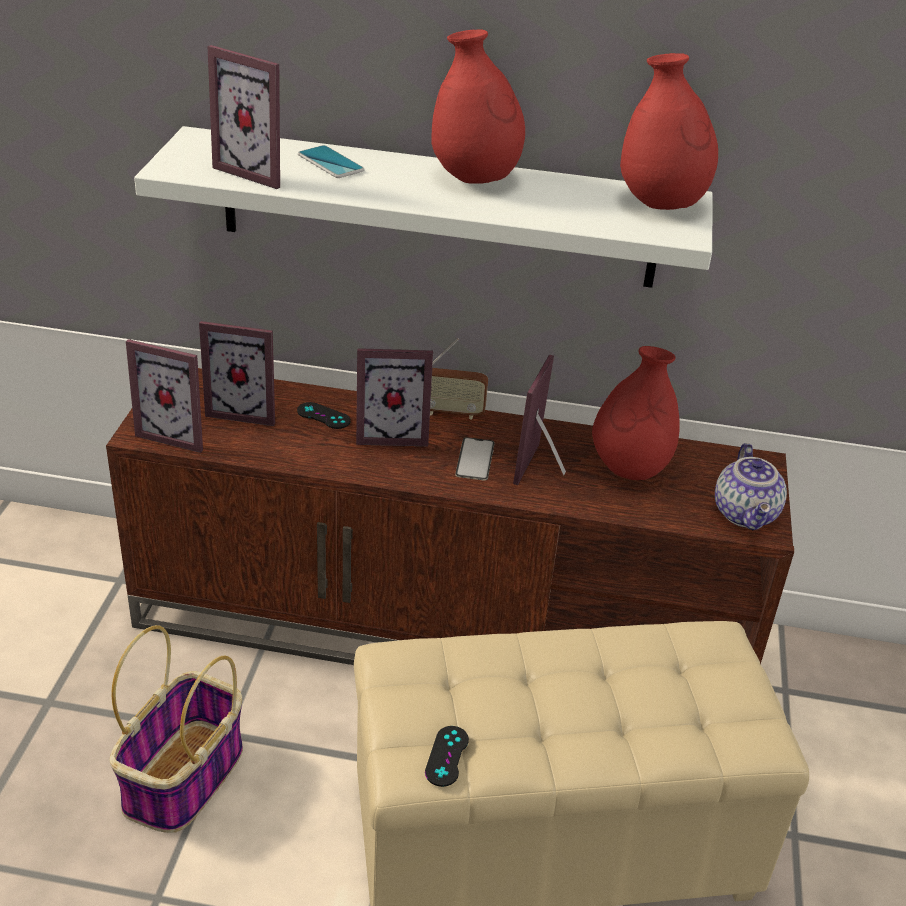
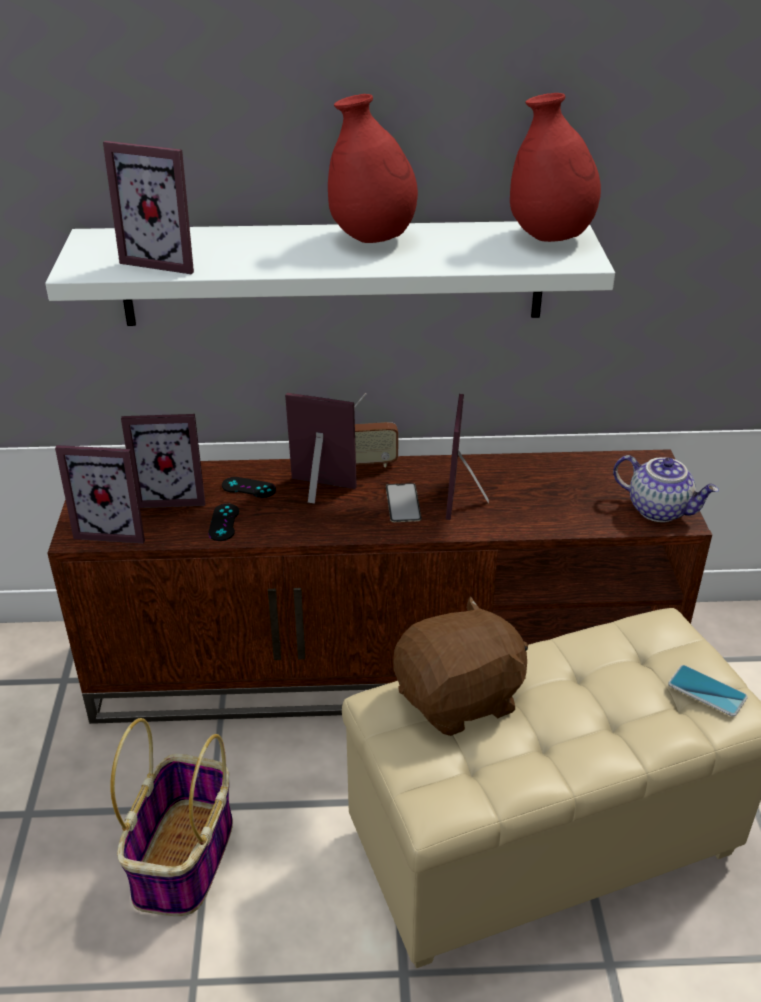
camera: 10 degrees left, 0 degrees up
phone [298,145,365,178] -> phone moved to [668,665,748,717]
picture frame [356,348,433,446] -> picture frame turned 150 degrees counterclockwise [285,393,357,504]
black game controller [425,726,469,787] -> black game controller moved to [208,504,239,541]
red vase [592,346,680,480] -> none
teapot [715,443,787,530] -> teapot turned 45 degrees counterclockwise [613,455,719,522]
none -> brown plush toy [393,596,528,736]

